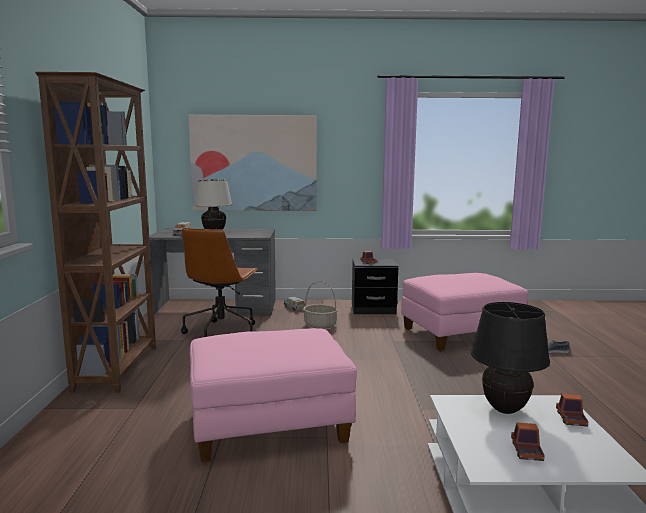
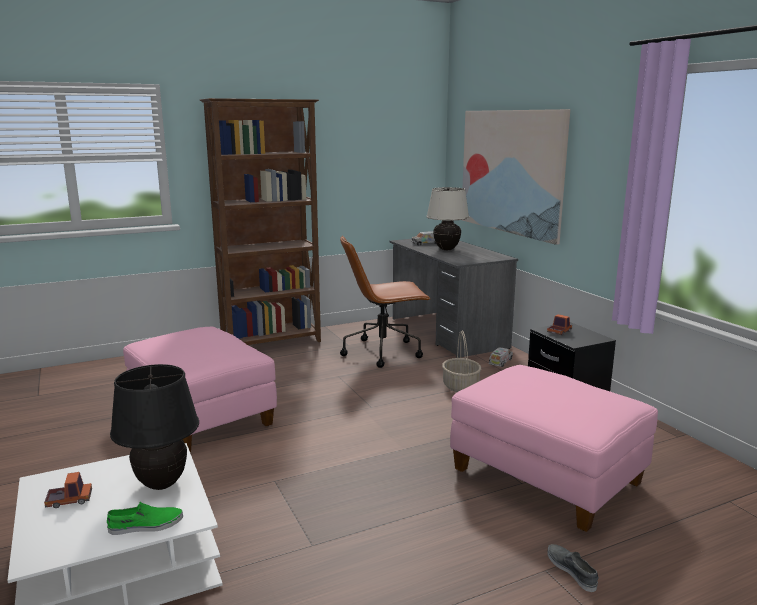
camera: 65 degrees right, 5 degrees up
toy truck [556,394,588,427] -> green shoe [107,502,183,535]

